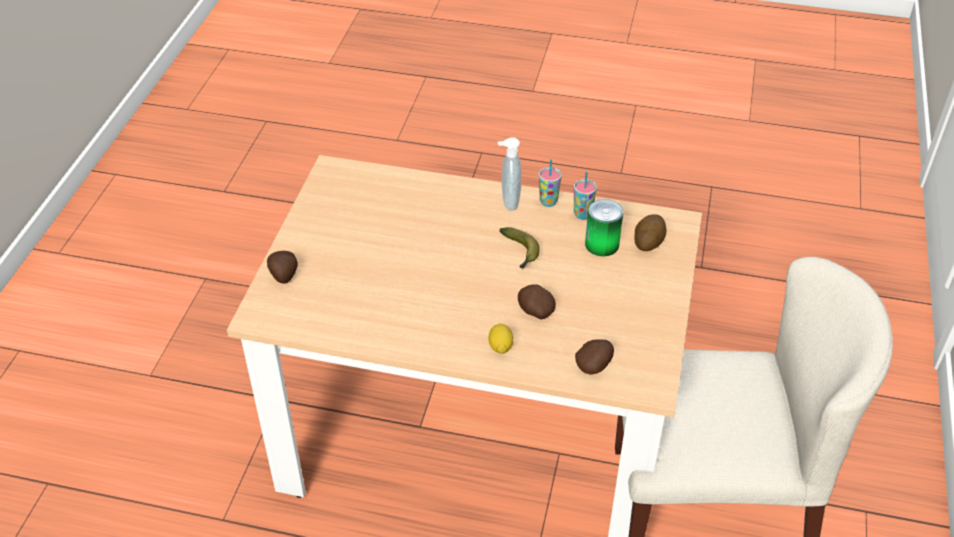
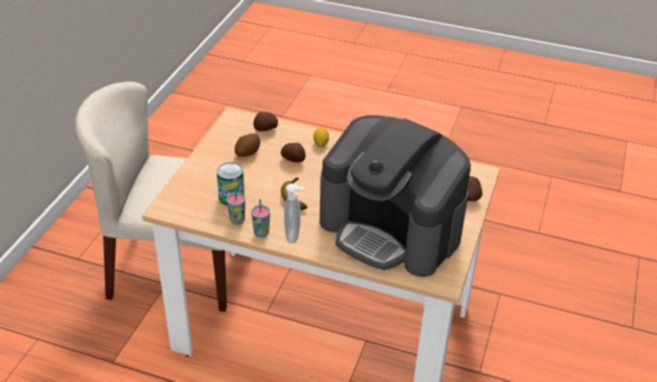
camera: 175 degrees left, 5 degrees down
potato [634,214,666,251] -> potato moved to [235,134,260,157]
none -> coffee machine [320,115,471,277]

